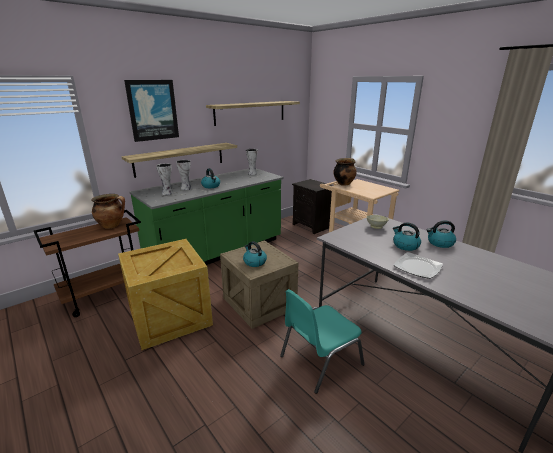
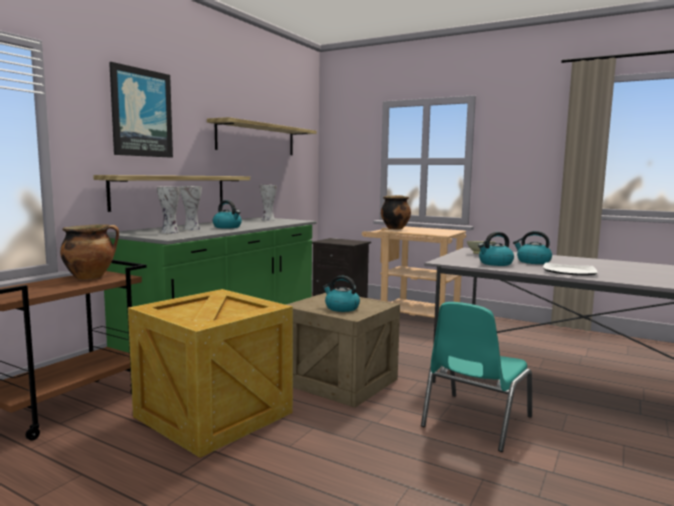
camera: 20 degrees left, 15 degrees down
kettle [427,220,456,248] -> kettle moved to [478,232,514,266]

